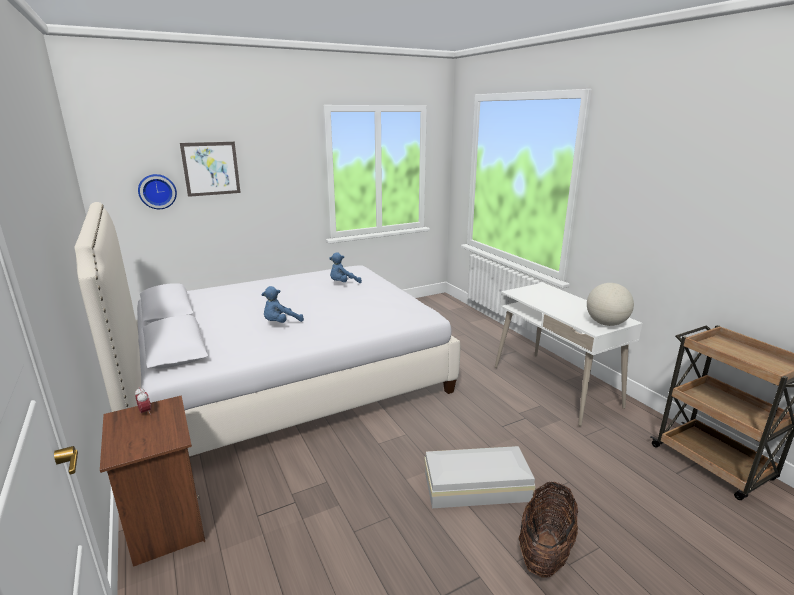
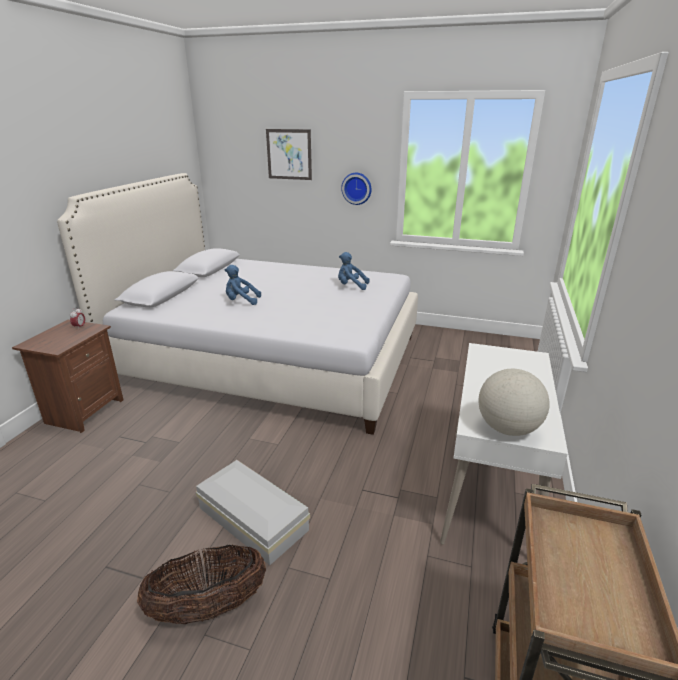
camera: 45 degrees right, 5 degrees up
wall clock [138,174,177,209] -> wall clock moved to [341,173,371,205]

